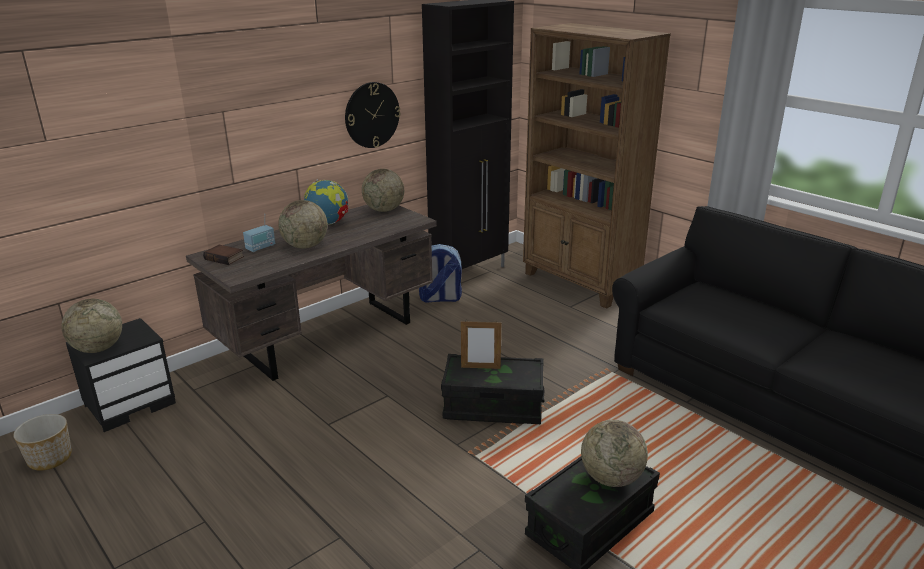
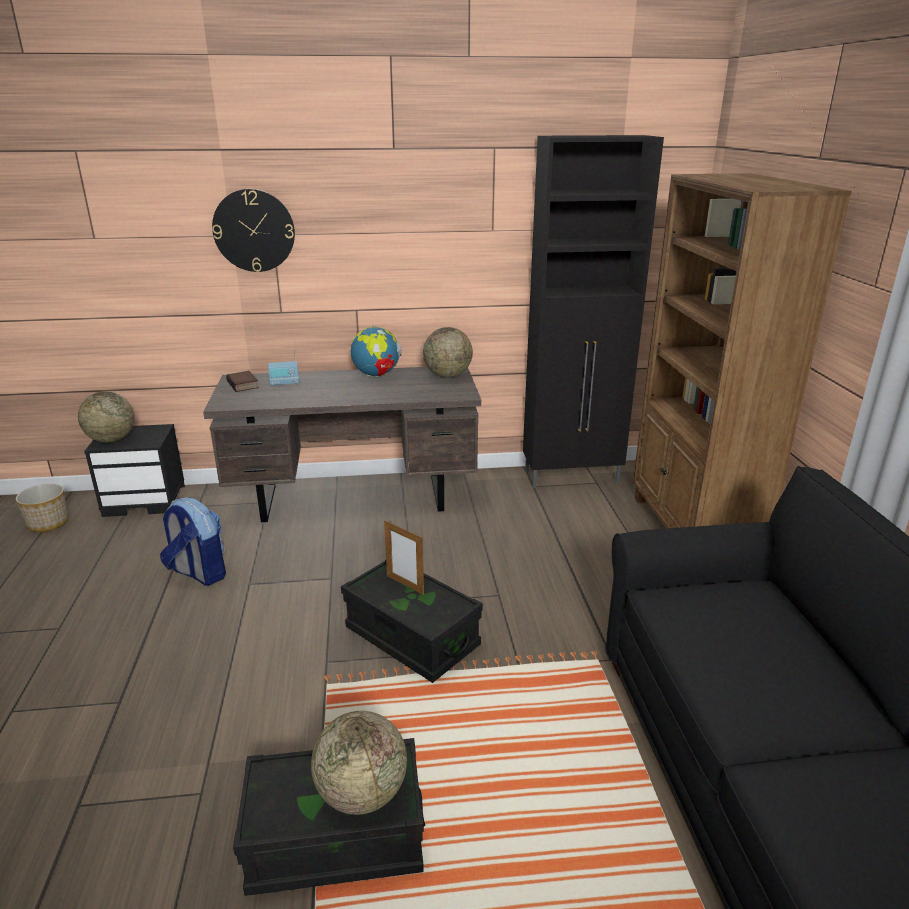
camera: 35 degrees right, 0 degrees up
globe [278,200,328,249] -> none
wall clock [345,82,401,148] -> wall clock moved to [212,189,295,272]
backpack [419,244,462,303] -> backpack moved to [160,497,226,586]

